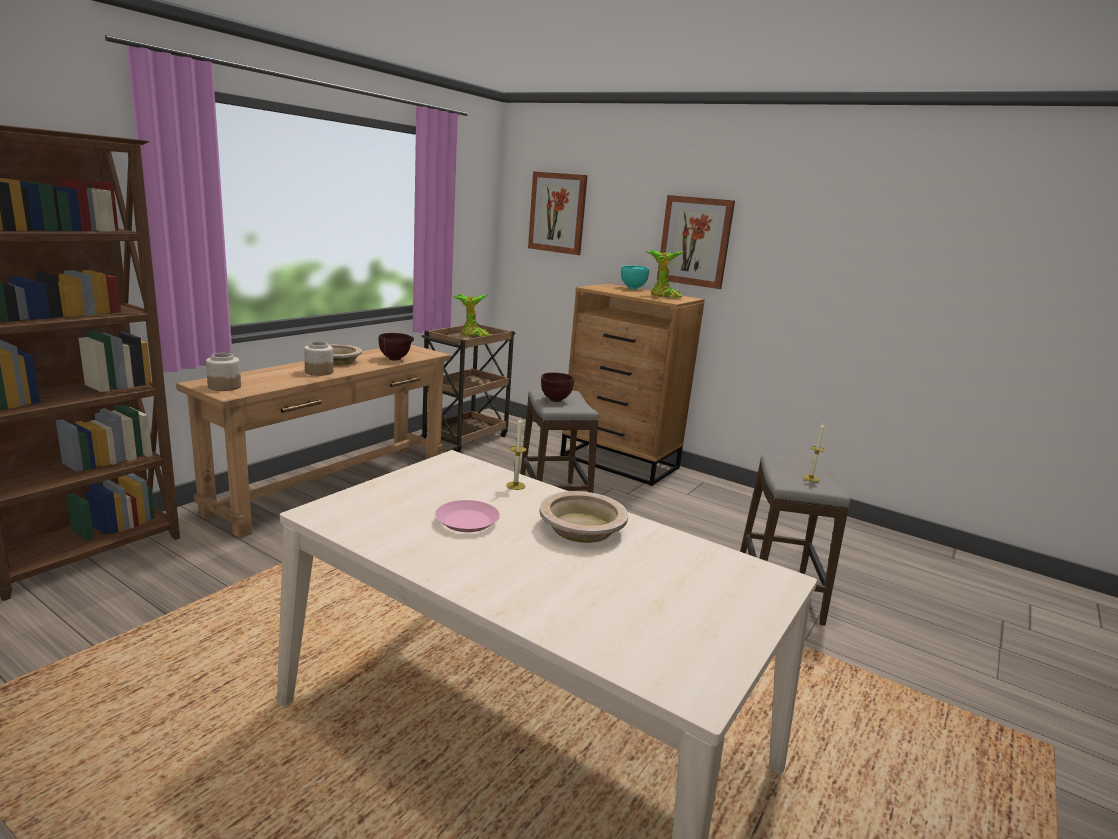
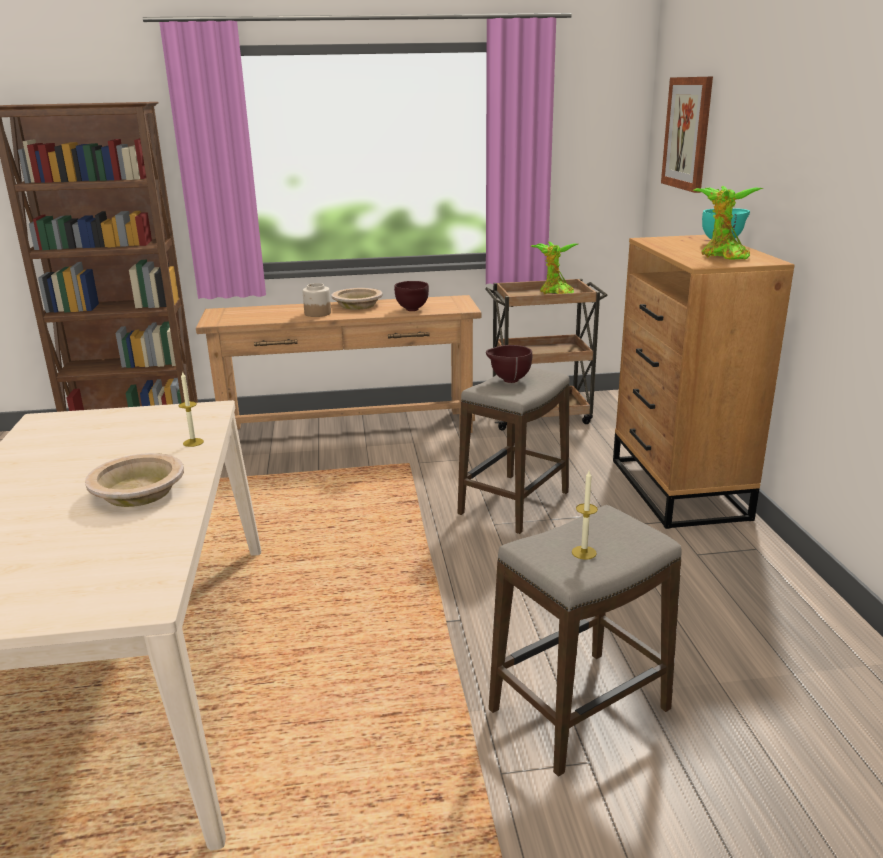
camera: 50 degrees right, 5 degrees up
jar [206,353,241,391] -> none
pink plate [435,500,500,532] -> none
picture [657,195,735,289] -> none

